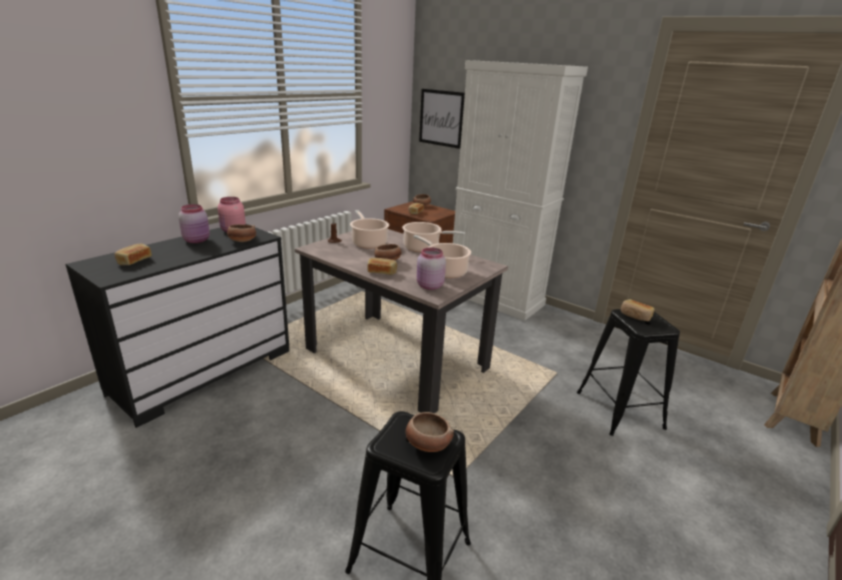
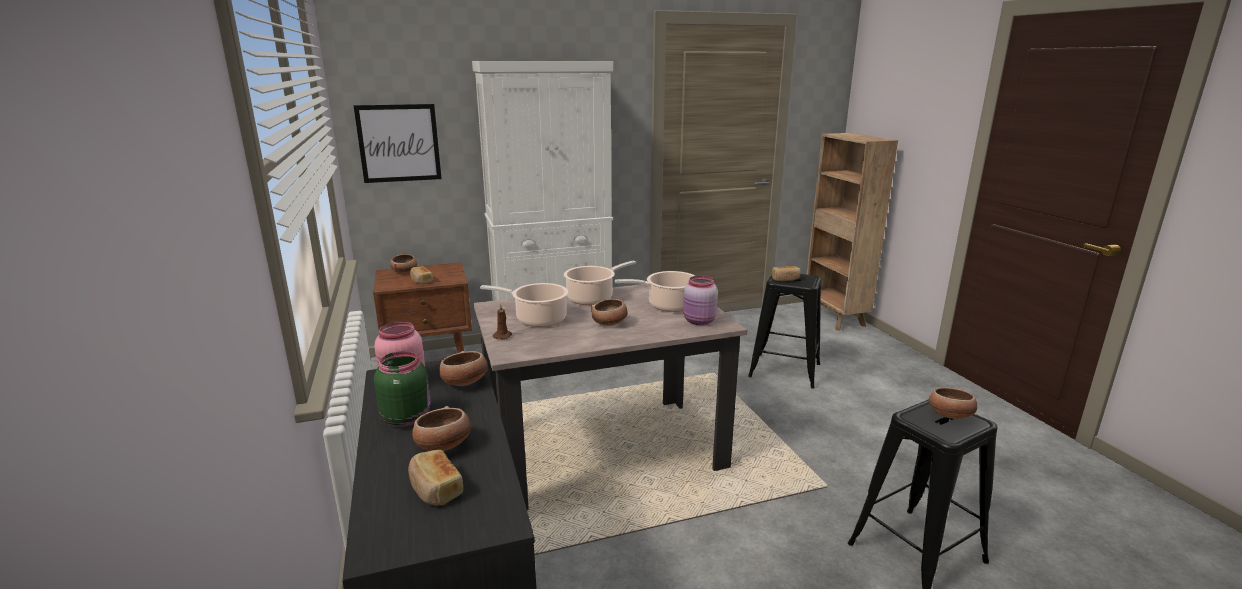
camera: 55 degrees left, 5 degrees down
pink jar [178,204,210,243] -> green jar [374,351,431,427]
bread [367,258,397,275] -> none
none -> bowl [412,406,471,451]

